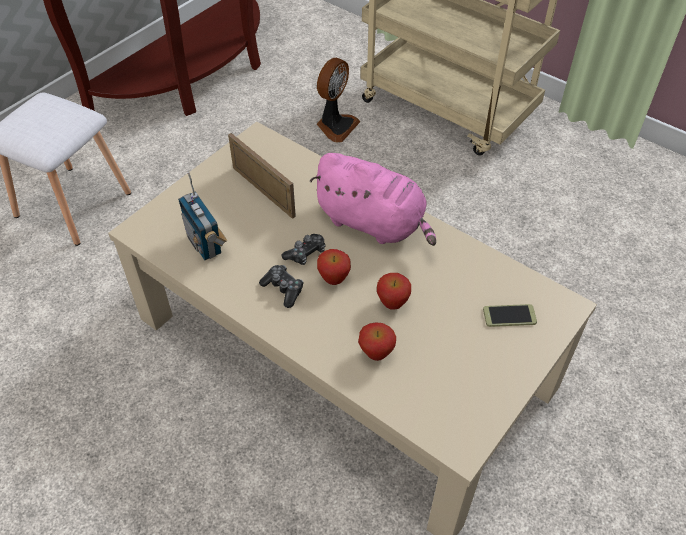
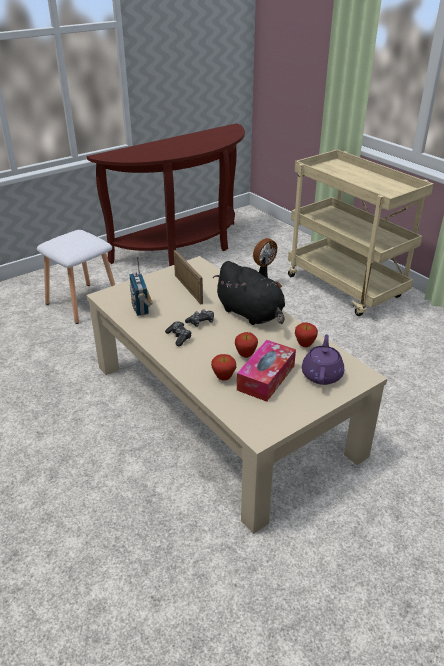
camera: 15 degrees right, 15 degrees down
pink plush toy [310,153,436,246] -> black plush toy [213,261,285,325]
apple [317,249,351,285] -> apple moved to [295,322,318,347]
phone [483,304,537,327] -> purple teapot [302,334,344,385]
none -> tissue box [237,340,296,402]

